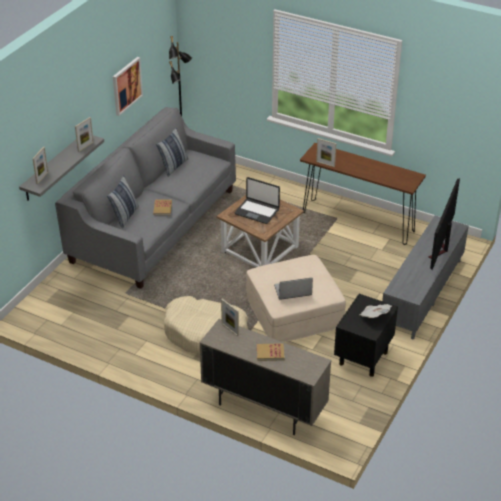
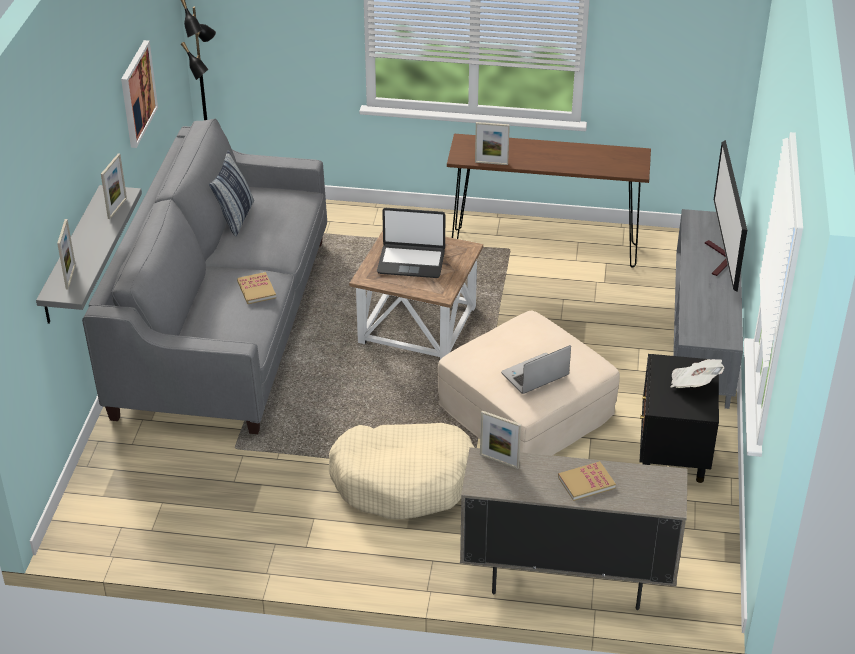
camera: 20 degrees left, 0 degrees up
pillow [107,175,139,228] -> none

